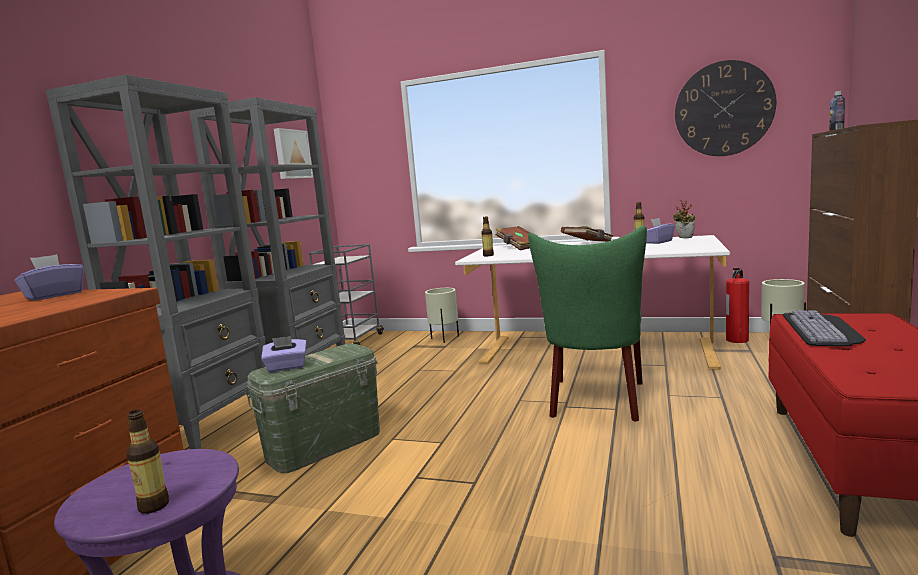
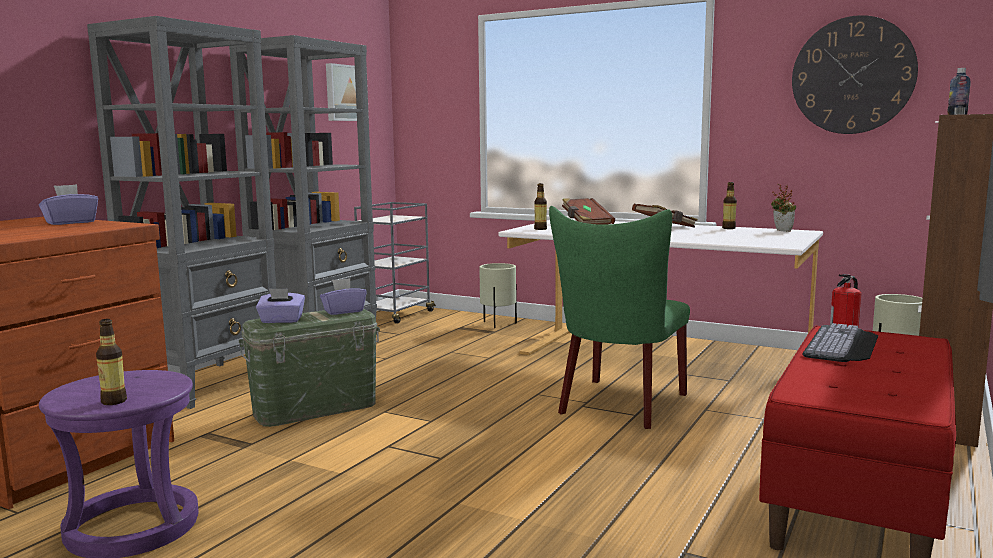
camera: 10 degrees right, 0 degrees up
purple tissue box [646,218,675,244] -> purple tissue box moved to [320,278,367,315]

